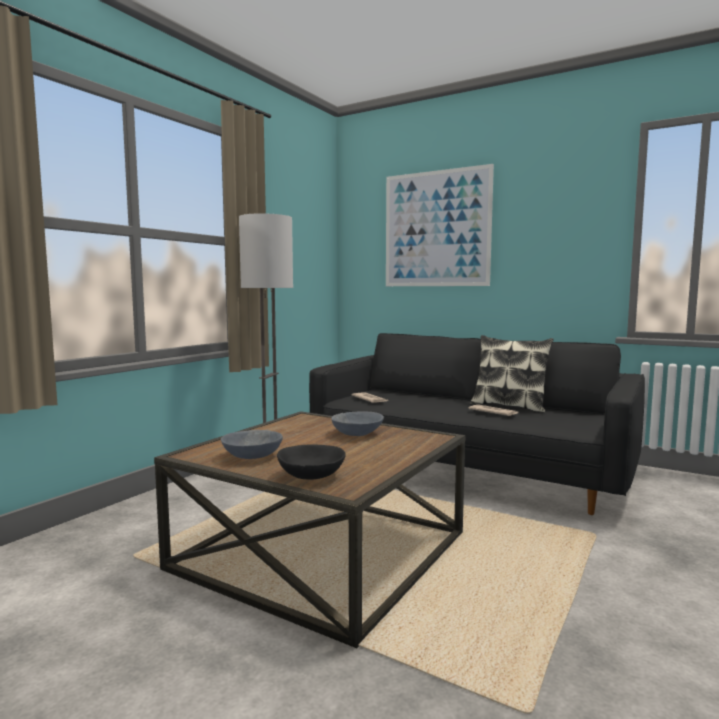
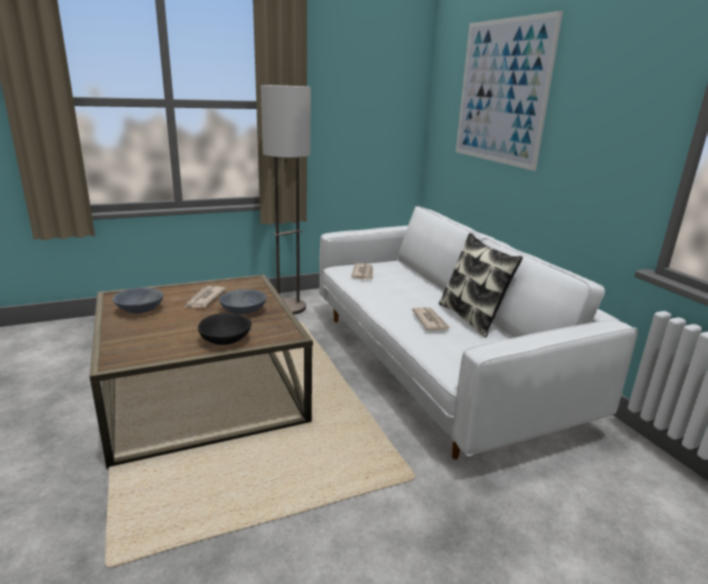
camera: 35 degrees right, 15 degrees up
black bowl [277,444,346,480] -> black bowl moved to [198,313,252,345]
black sofa [309,333,645,515] -> white sofa [320,206,638,460]
none -> newspaper [185,286,226,308]

